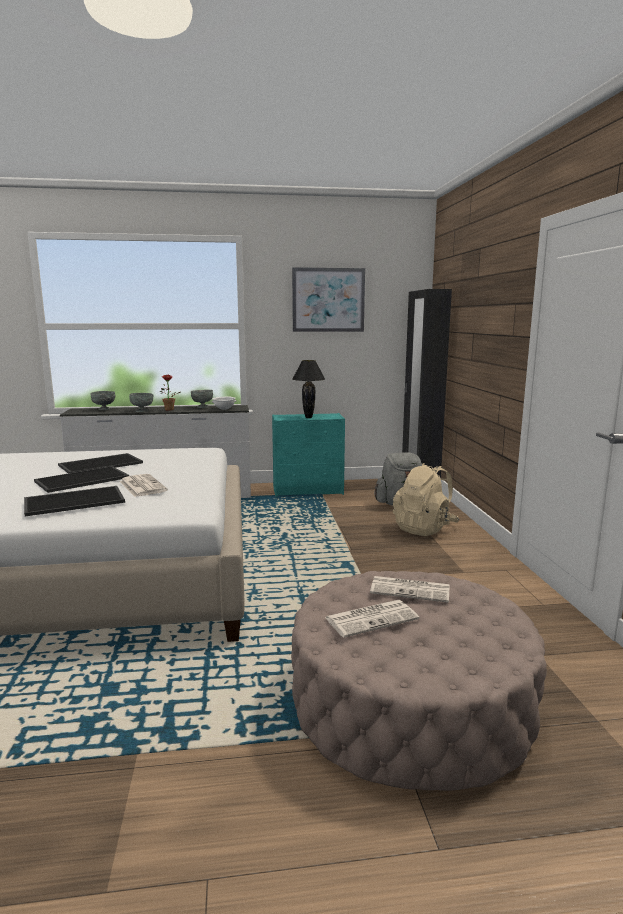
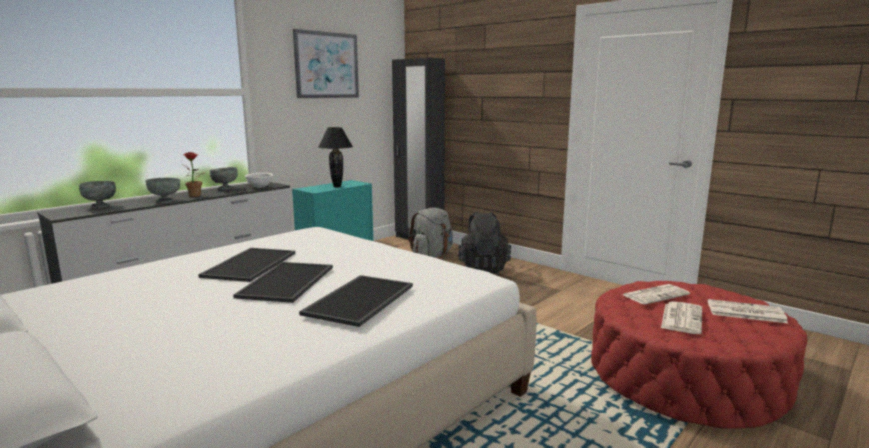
camera: 40 degrees left, 0 degrees up
newspaper [119,474,168,497] -> newspaper moved to [708,299,788,323]
beige ottoman [291,571,547,791] -> red ottoman [591,281,807,428]
beige backpack [393,463,460,536] -> black backpack [458,212,511,274]

